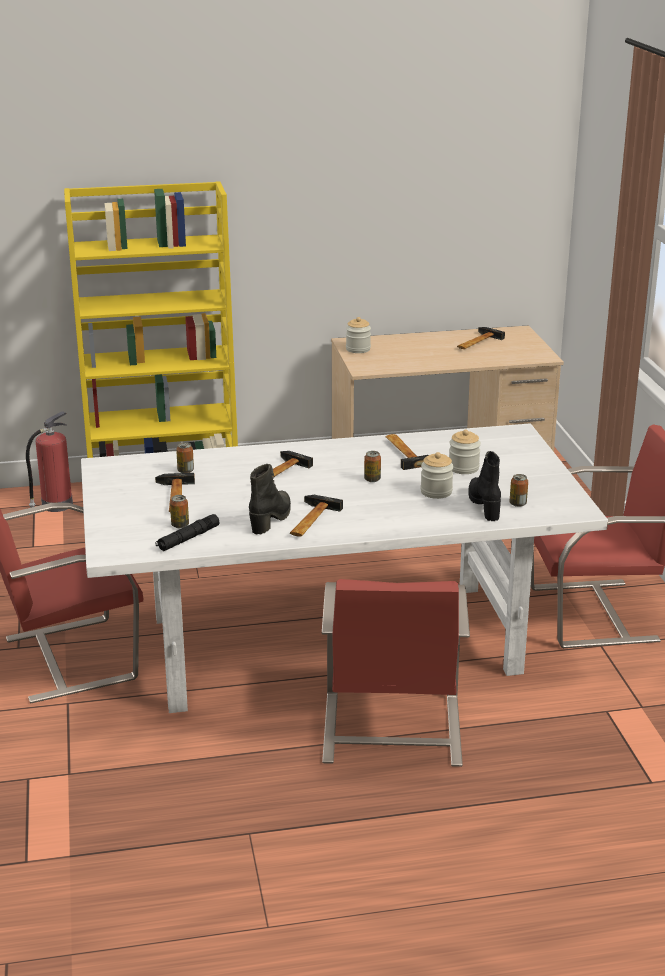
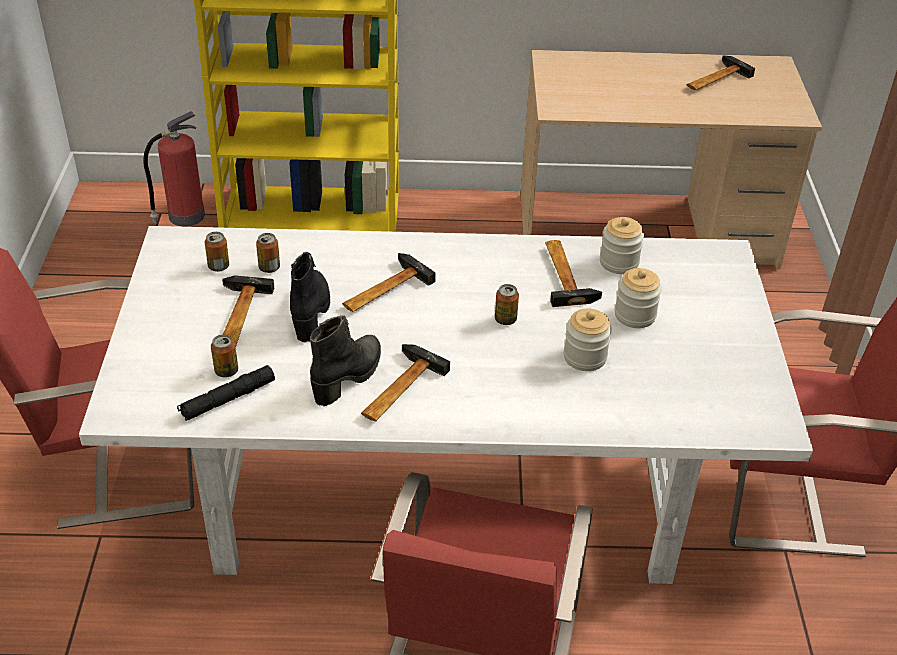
camera: 10 degrees right, 15 degrees up
jar [346,317,371,353] -> jar moved to [600,217,644,274]
black boot [468,451,501,521] -> black boot moved to [290,252,330,343]
can [510,474,528,507] -> can moved to [205,232,229,272]

